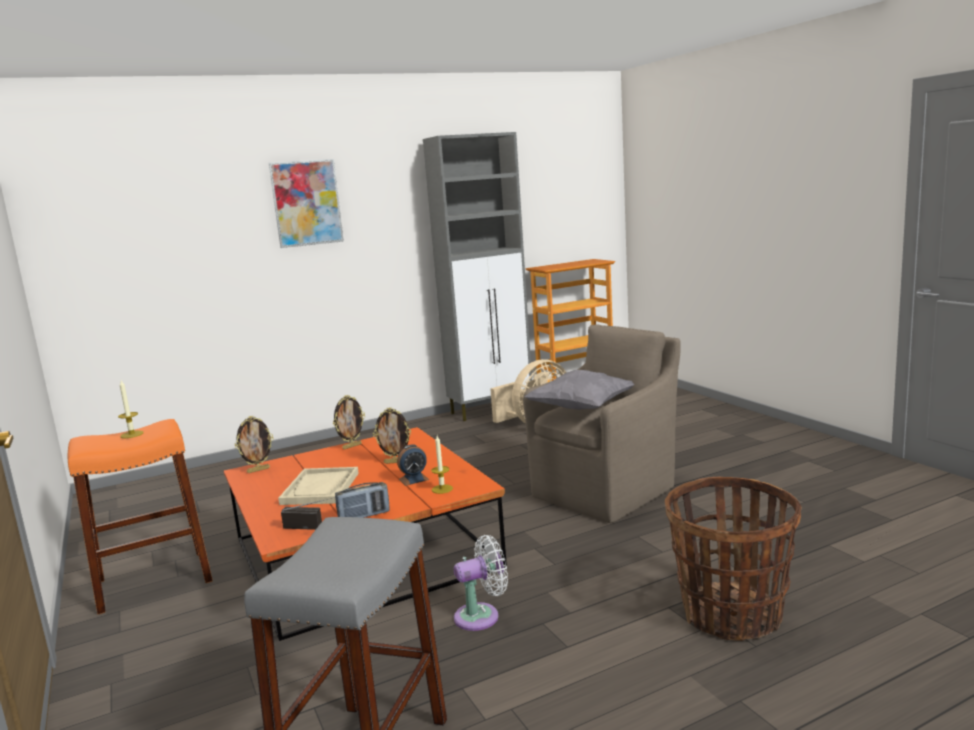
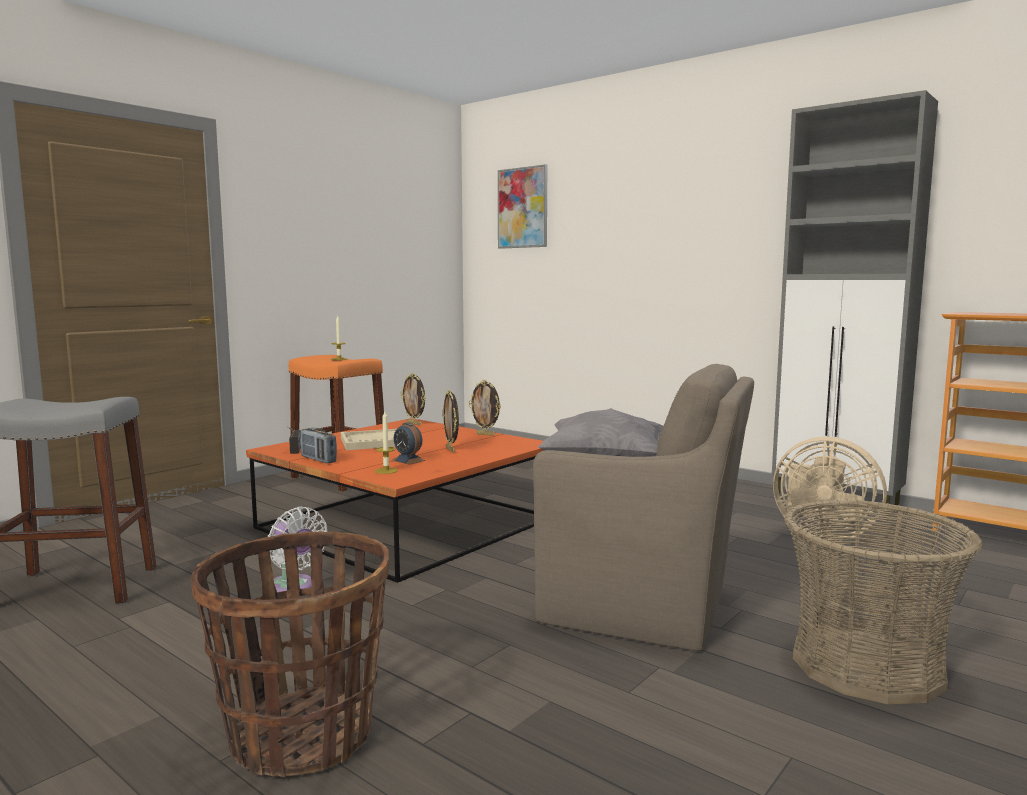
camera: 65 degrees right, 5 degrees down
picture [269,159,344,248] -> picture moved to [498,164,547,249]
none -> basket [784,500,982,704]

